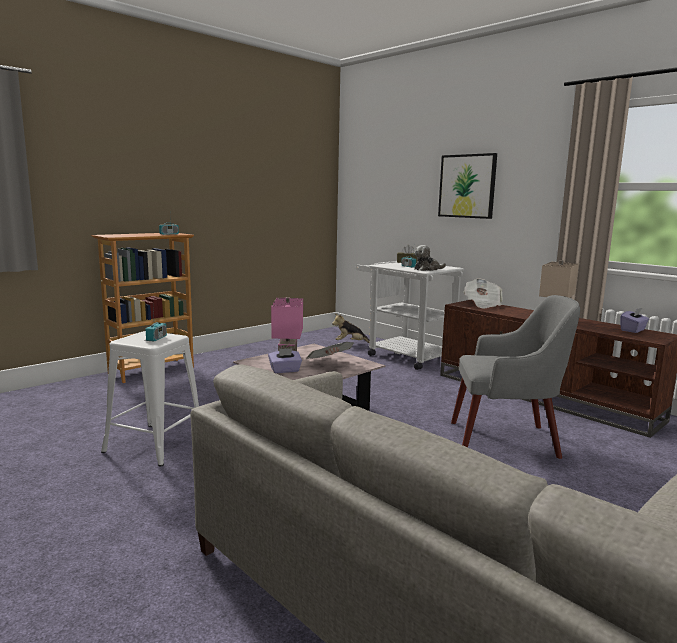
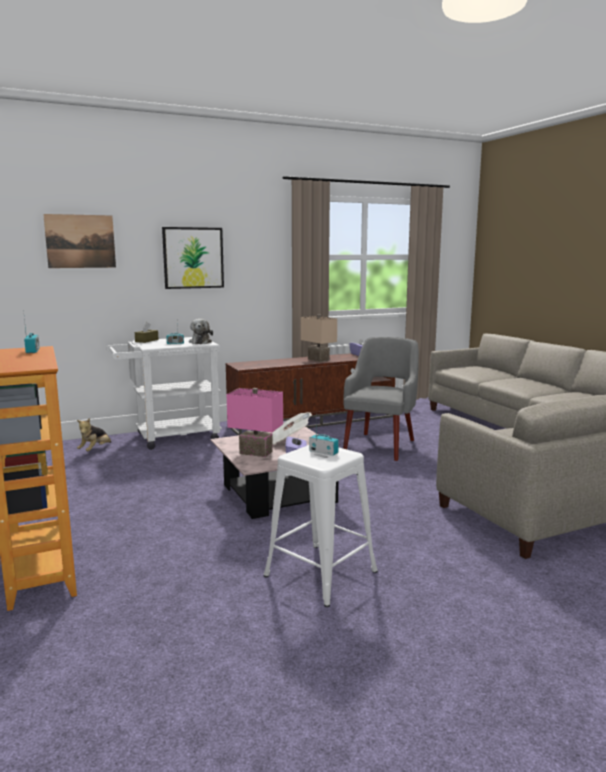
camera: 70 degrees left, 0 degrees up
newspaper [464,278,503,308] -> none
none -> picture [43,214,116,268]

